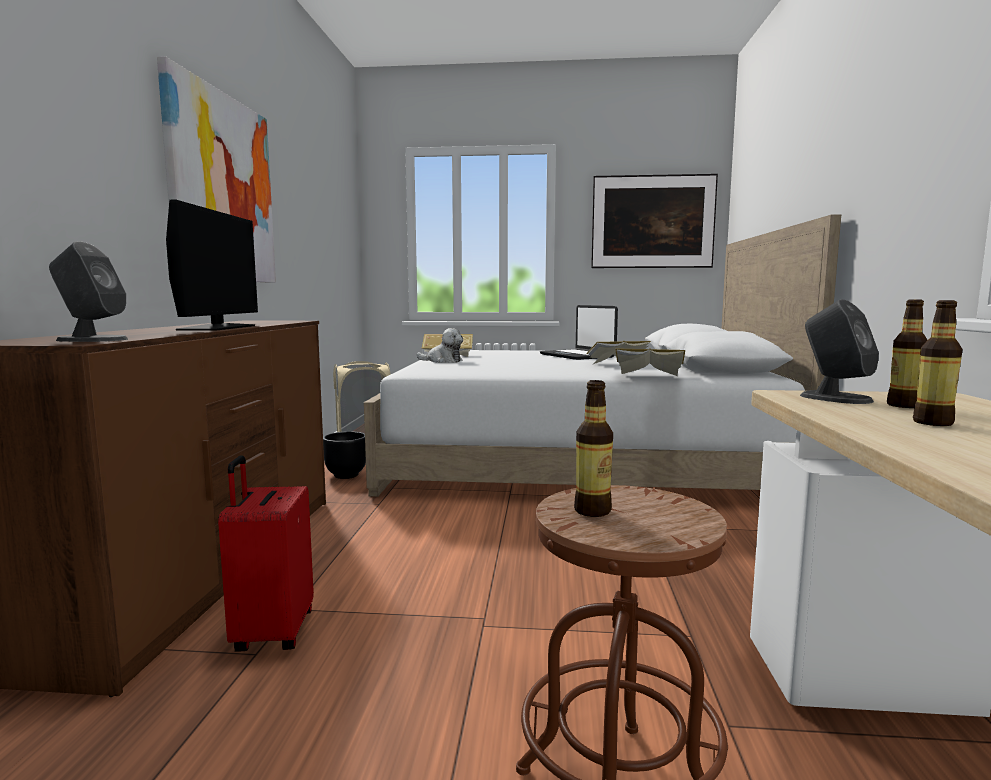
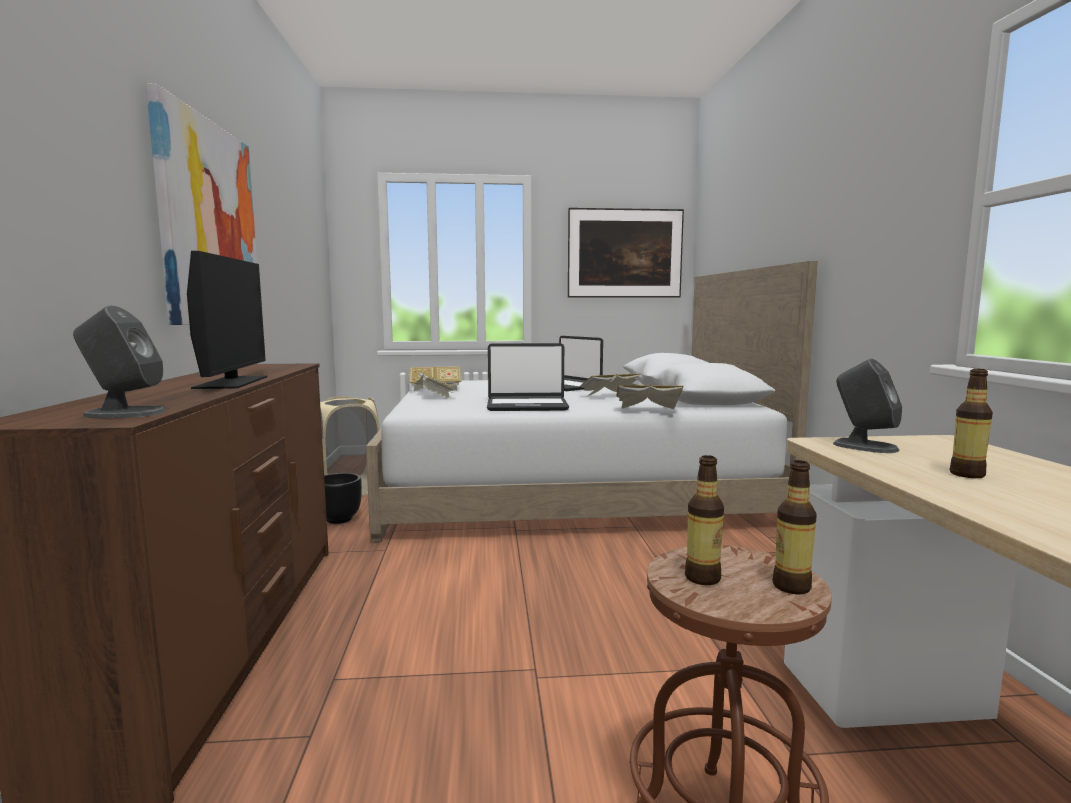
camera: 10 degrees left, 0 degrees up
red suitcase [218,455,314,652] -> none
plush toy [417,328,463,363] -> book [416,371,457,399]
bottle [887,300,927,408] -> bottle moved to [773,460,817,594]
none -> laptop [487,343,569,411]

